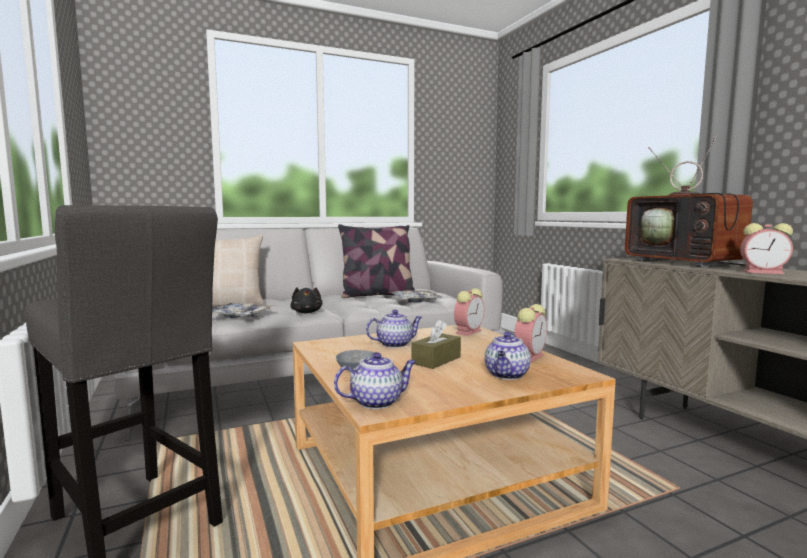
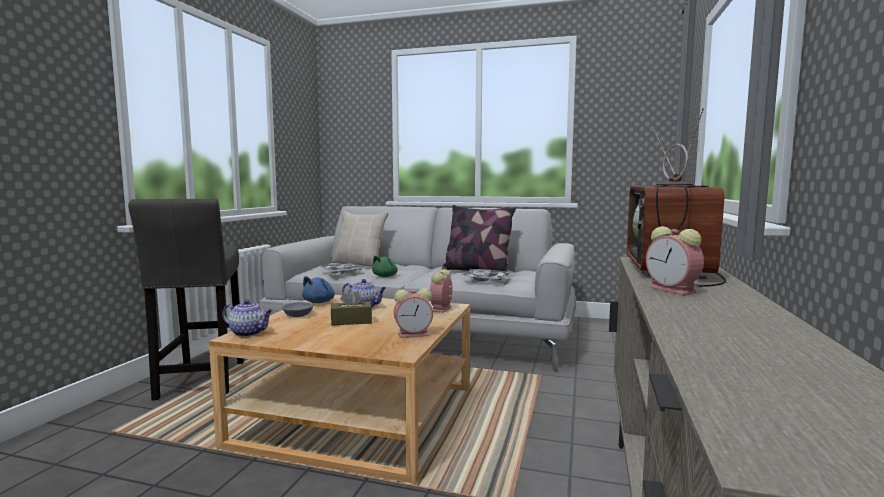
camera: 40 degrees right, 0 degrees up
black plush toy [290,287,323,313] -> green plush toy [372,255,398,277]
alarm clock [454,288,484,336] -> alarm clock turned 120 degrees clockwise [430,269,453,313]
teapot [485,332,531,380] -> none
none -> blue plush toy [302,276,335,303]

